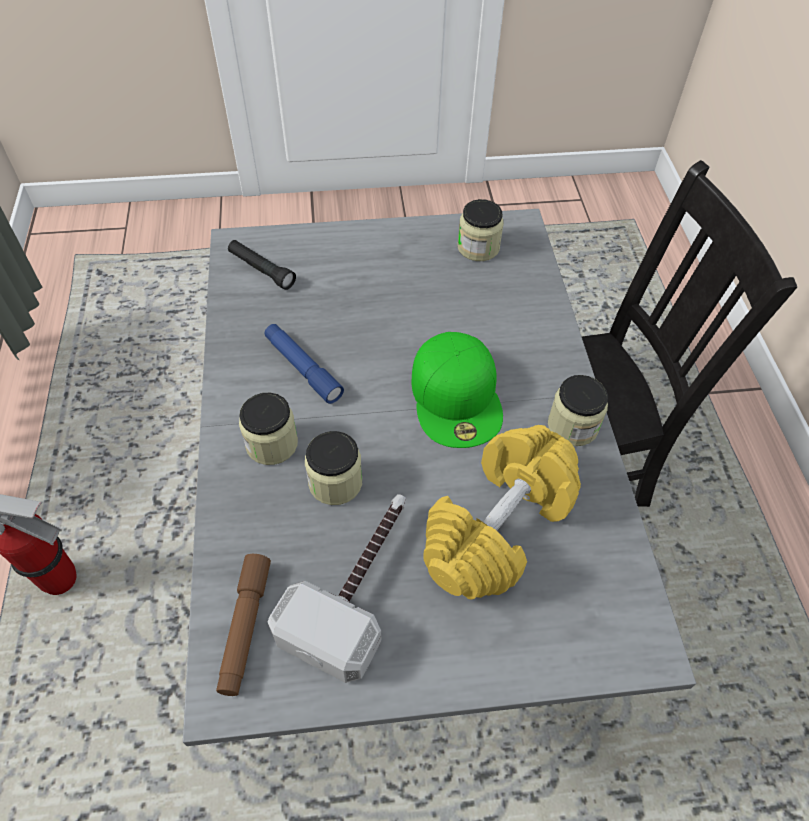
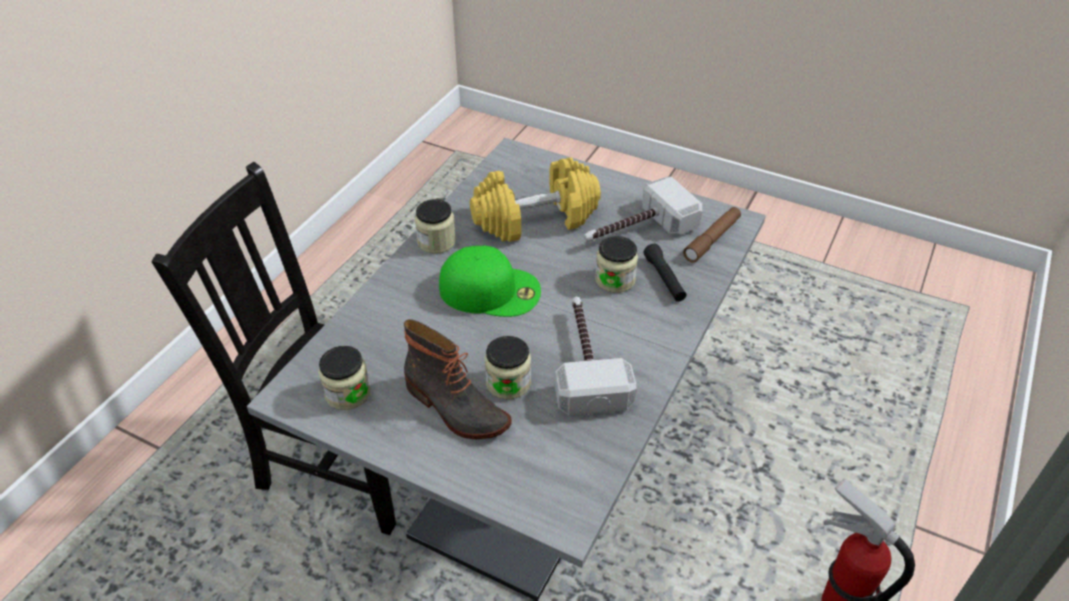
camera: 145 degrees left, 10 degrees down
black flashlight [228,240,296,290] -> black flashlight moved to [644,244,687,302]
jar [239,393,298,465] -> jar moved to [485,336,531,400]
blue flashlight [264,324,344,404] -> hammer [555,297,637,416]
green cap [412,332,503,448] -> green cap turned 75 degrees clockwise [439,245,541,317]
none -> boot [403,319,512,439]

